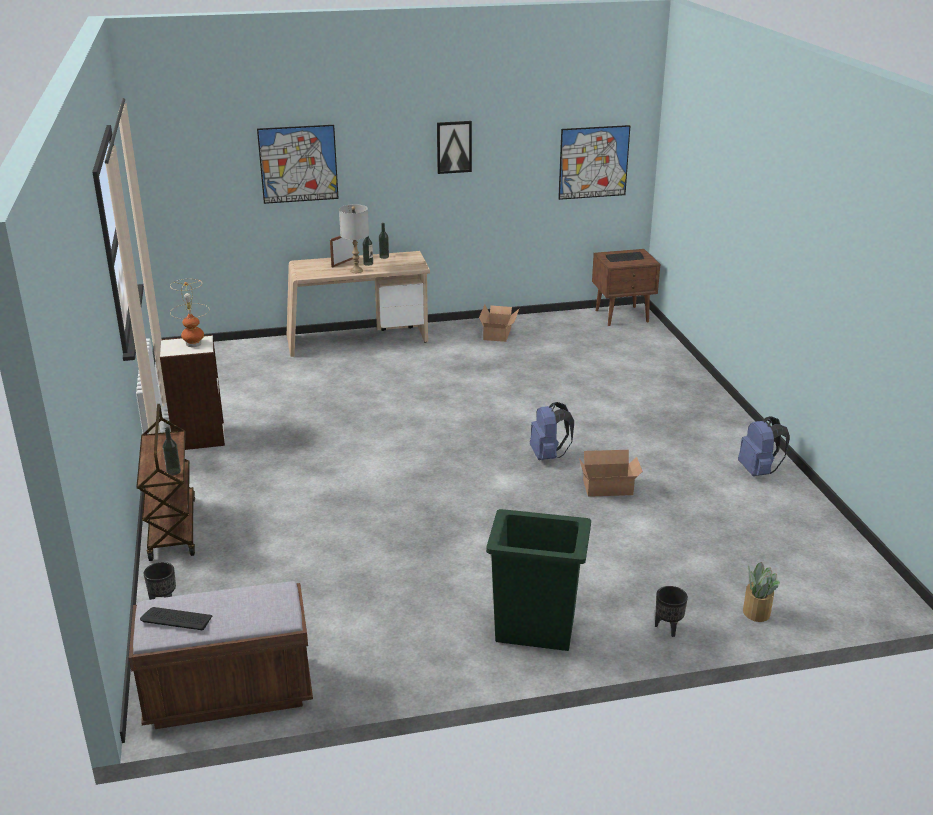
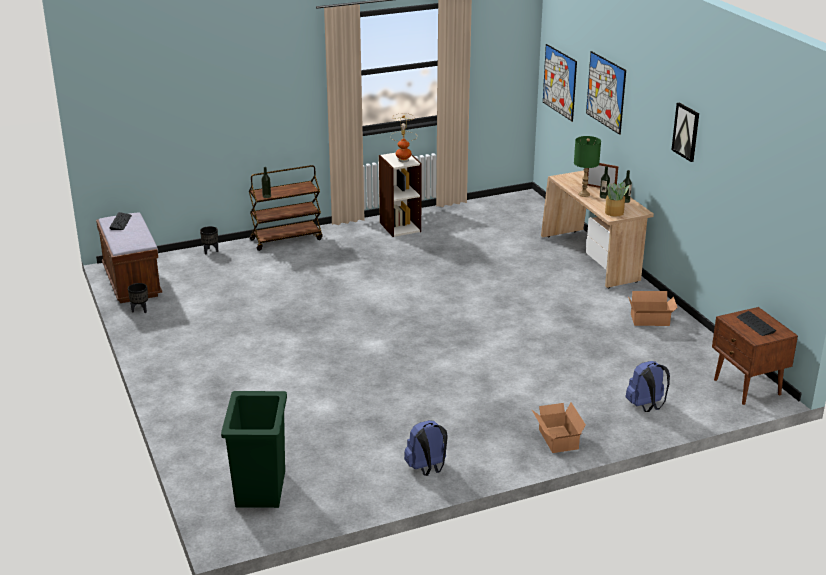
camera: 80 degrees right, 0 degrees up
grey table lamp [339,204,369,273] -> green table lamp [574,136,601,197]
green trash can [486,509,591,651] -> green trash can moved to [221,391,287,508]
blue backpack [530,402,574,460] -> blue backpack moved to [625,361,670,412]
picture [558,125,631,200] -> picture moved to [543,44,577,122]
cardboard box [579,450,643,497] -> cardboard box moved to [531,402,586,453]
black planter [655,586,688,637] -> black planter moved to [128,283,148,313]
potted plant [743,562,780,622] -> potted plant moved to [605,182,630,216]

